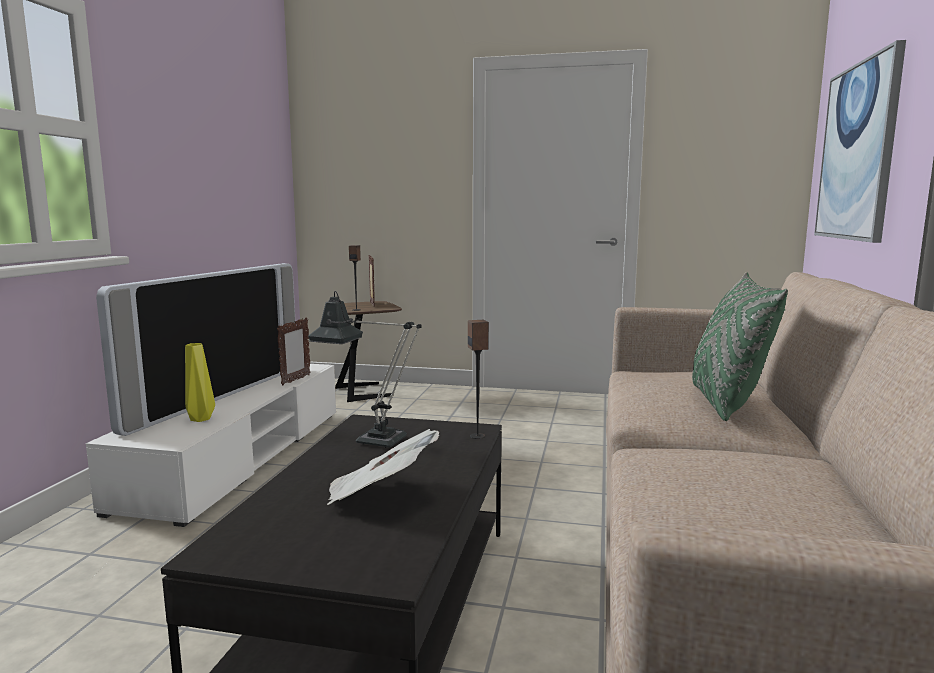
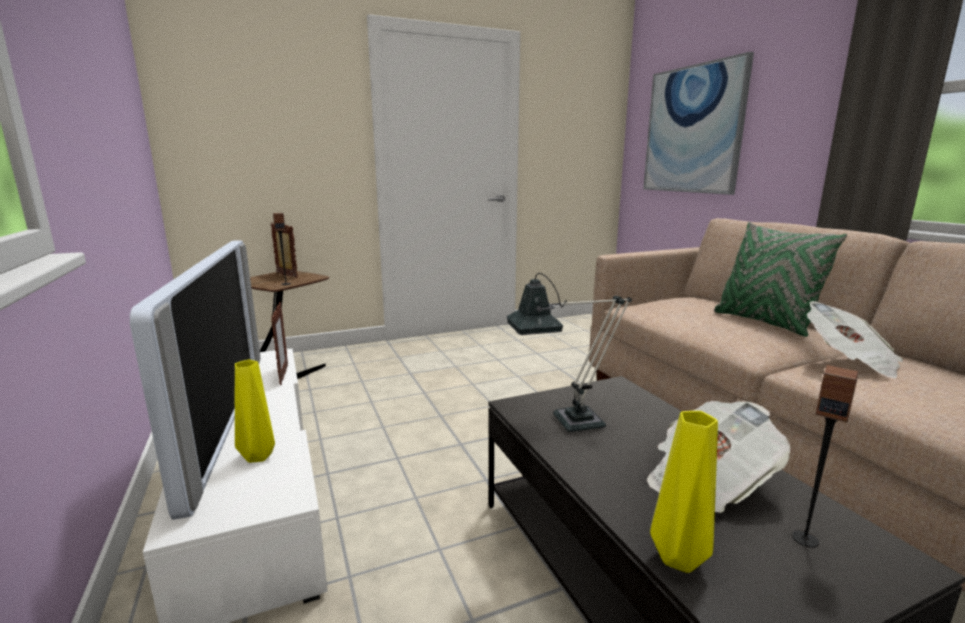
camera: 35 degrees left, 5 degrees up
speaker [468,320,489,439] -> speaker moved to [792,365,858,548]
none -> yellow vase [650,411,718,573]
none -> newspaper [807,301,903,379]

